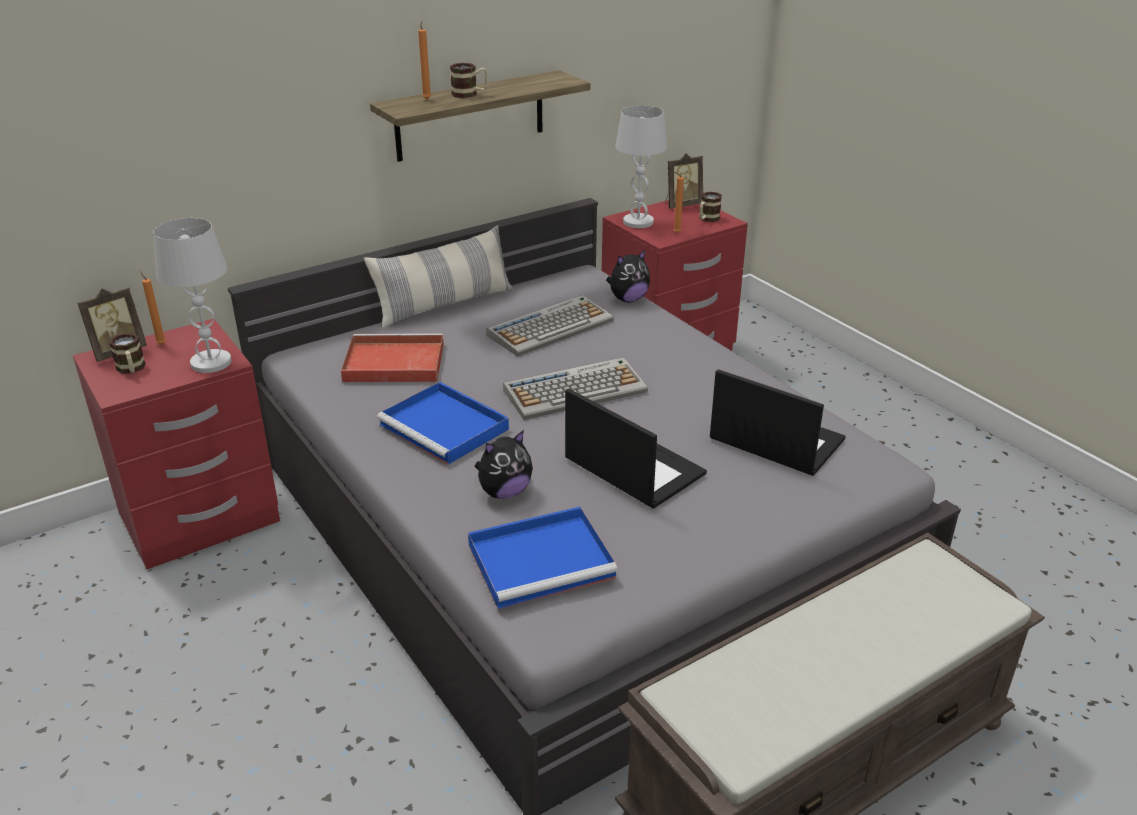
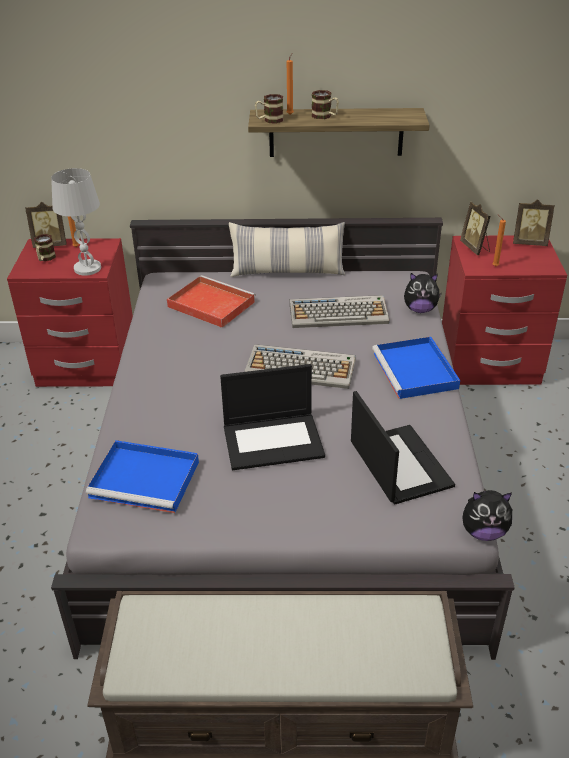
camera: 35 degrees right, 5 degrees up
blue tray [377,382,509,465] -> blue tray moved to [372,337,460,399]
plush toy [475,430,533,499] -> plush toy moved to [463,490,513,541]
laptop [565,389,707,509] -> laptop turned 90 degrees clockwise [220,364,325,470]
white table lamp [615,105,667,228] -> picture frame [460,202,490,255]
mug [699,192,722,222] -> mug moved to [255,94,284,123]

